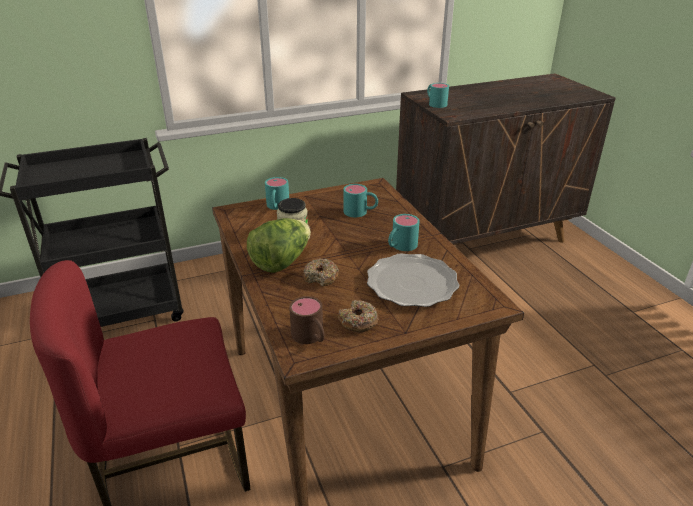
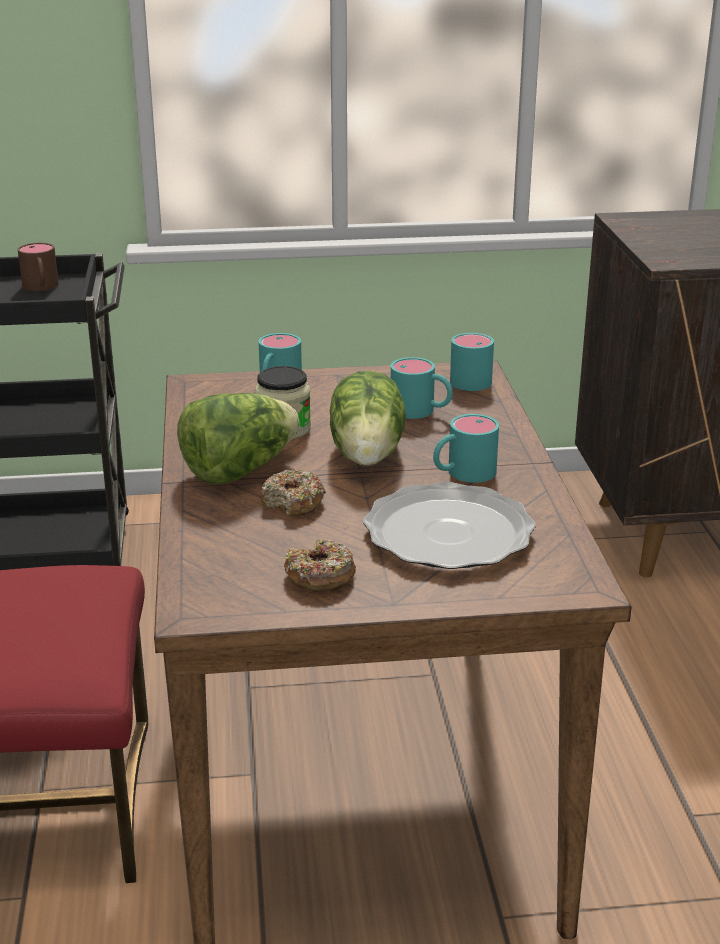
camera: 15 degrees right, 5 degrees down
brown mug [289,296,325,344] -> brown mug moved to [18,243,59,291]
turquoise mug [427,83,449,108] -> turquoise mug moved to [450,333,494,391]
none -> lettuce [330,371,406,466]

